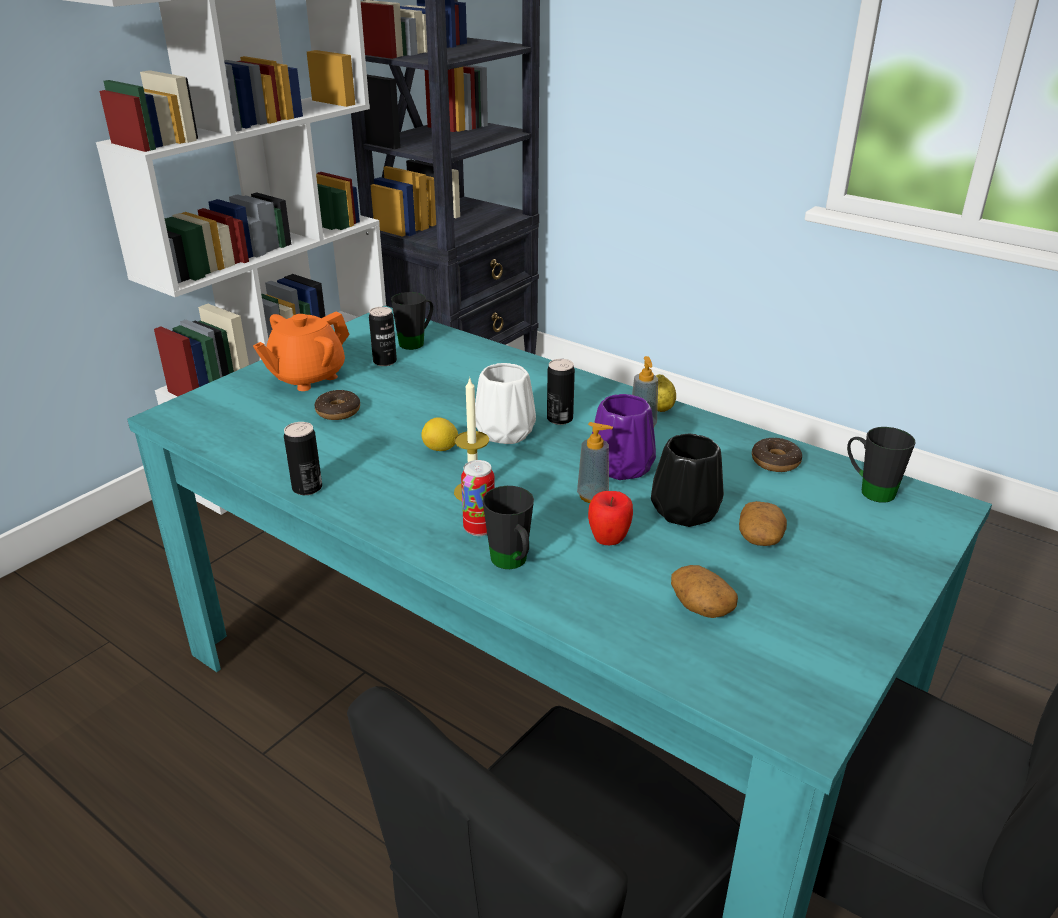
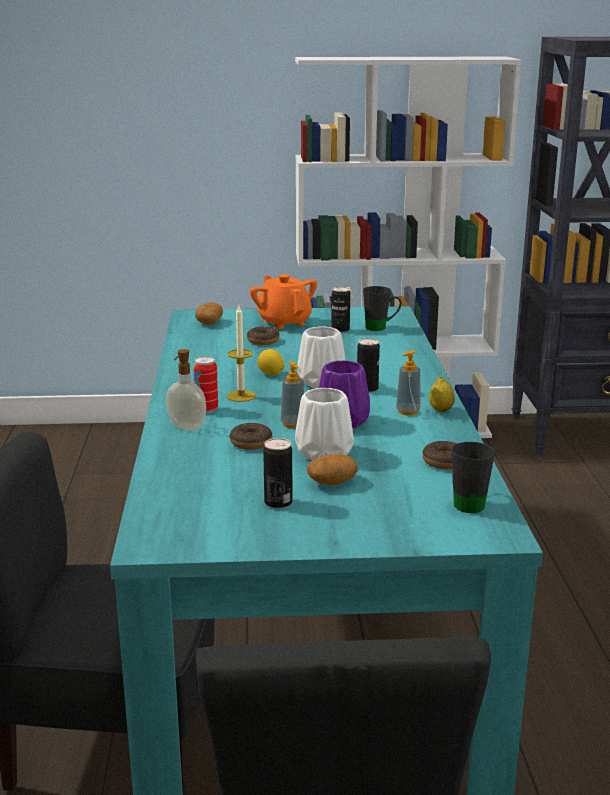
camera: 50 degrees right, 10 degrees down
orange teapot [253,312,350,391] -> orange teapot turned 60 degrees clockwise [250,274,317,329]
can [284,422,322,495] -> can moved to [263,438,293,509]
black mug [483,486,534,569] -> soap dispenser [166,349,206,430]
apple [588,491,633,545] -> donut [230,423,272,450]
black vase [651,434,724,527] -> white vase [295,388,354,460]
potato [671,565,738,618] -> potato moved to [195,302,223,325]

